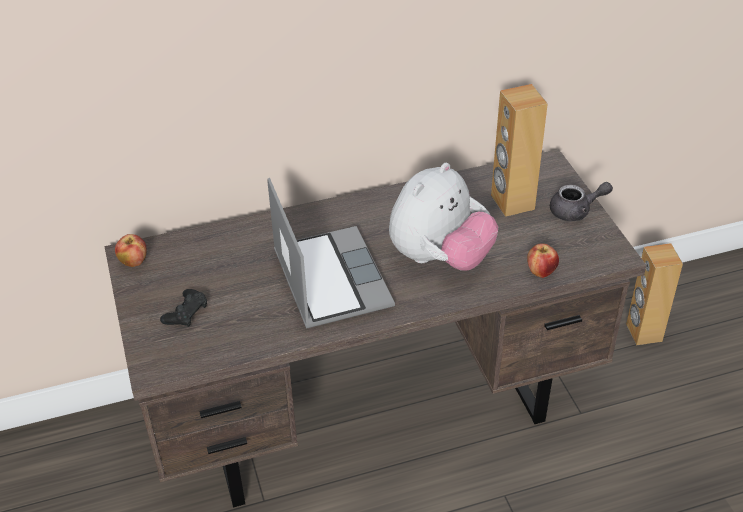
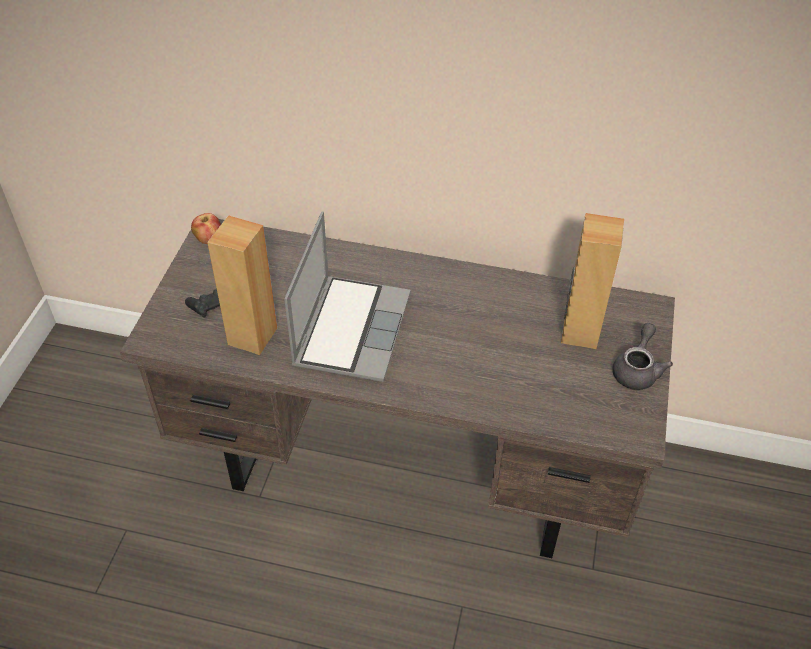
camera: 30 degrees right, 5 degrees up
plush toy [389,163,498,271] -> none
apple [527,243,559,278] -> none
grey teapot [550,182,613,221] -> grey teapot turned 90 degrees counterclockwise [612,323,673,390]
brown speaker [626,243,683,345] -> brown speaker moved to [207,215,277,355]

